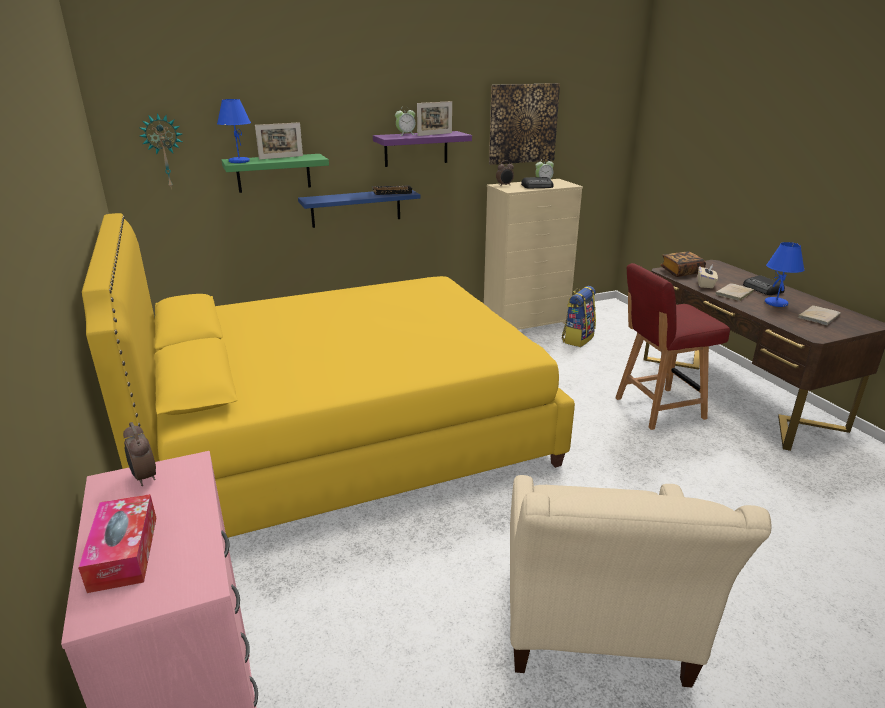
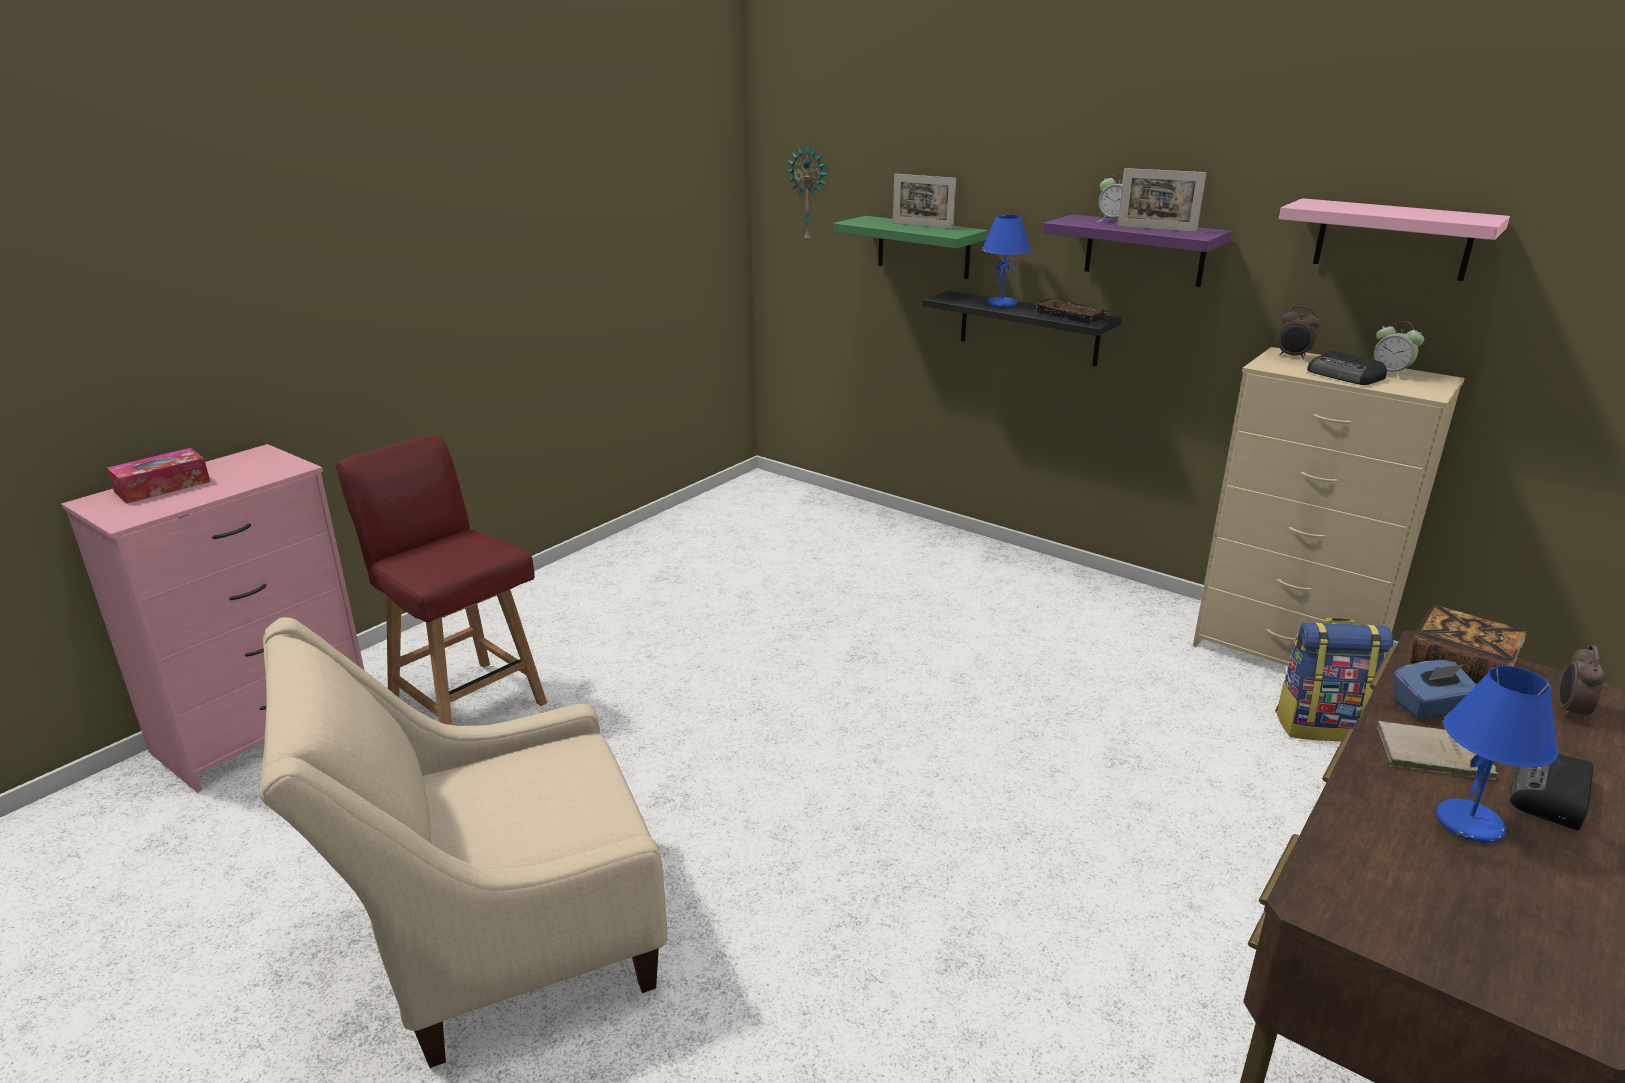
camera: 60 degrees right, 0 degrees up
yellow bed [82,213,575,538] -> none
alarm clock [123,422,156,486] -> alarm clock moved to [1559,645,1605,720]
blue table lamp [217,99,251,163] -> blue table lamp moved to [982,215,1031,308]
blue shelf [298,190,420,228] -> black shelf [922,290,1122,366]
picture [489,83,560,165] -> pink shelf [1279,198,1510,281]
red chair [615,263,730,430] -> red chair moved to [336,434,547,725]
beige tissue box [698,265,718,288] -> blue tissue box [1394,660,1477,719]
beige book [798,305,841,325] -> none

